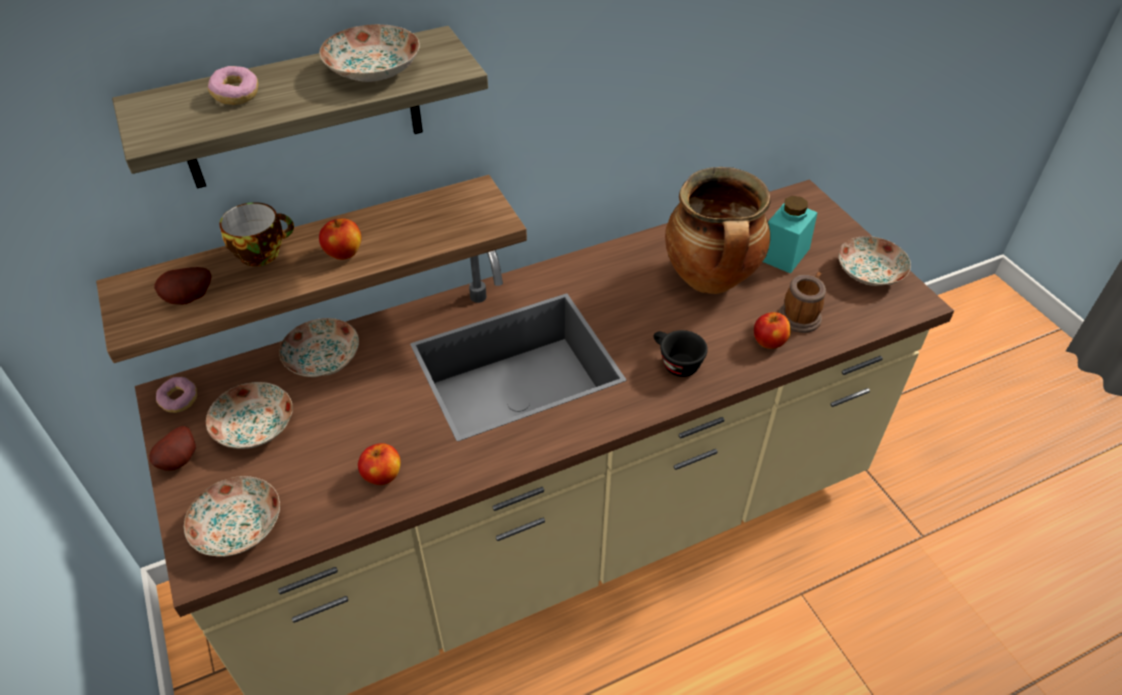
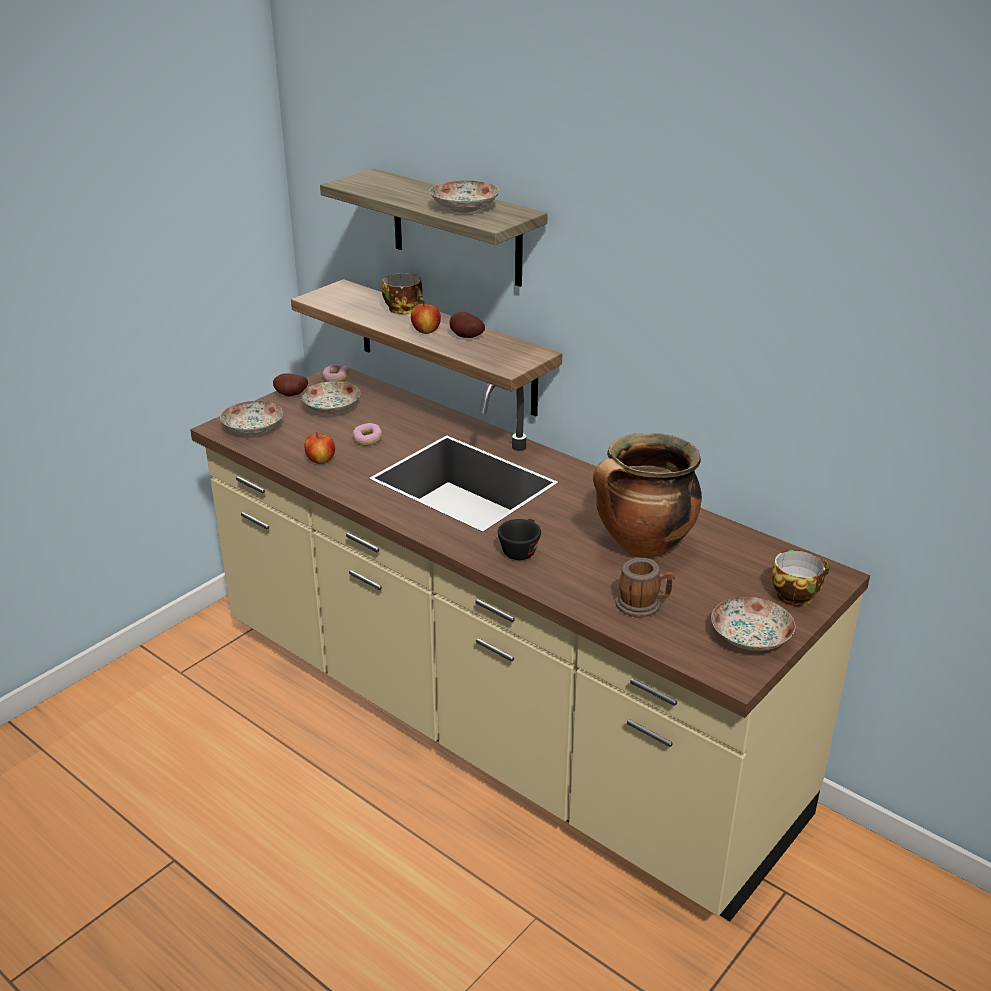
camera: 65 degrees right, 15 degrees down
potato [154,267,211,305] -> potato moved to [450,312,485,338]
donut [208,66,258,105] -> donut moved to [352,423,382,446]
plate [279,318,359,377] -> none
apple [754,312,791,349] -> none
turquoise jar [763,196,818,274] -> none
none -> cup [771,550,829,606]

